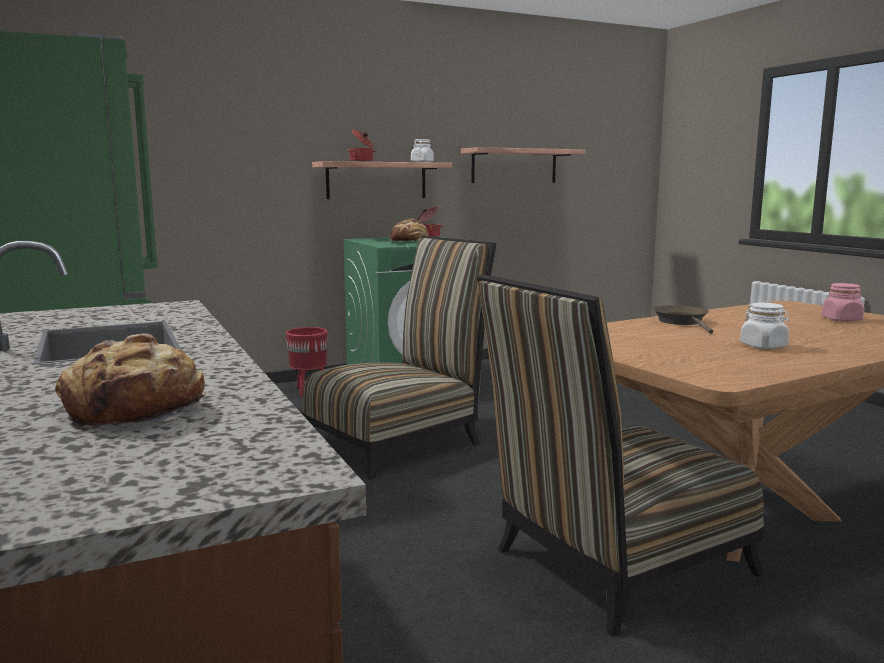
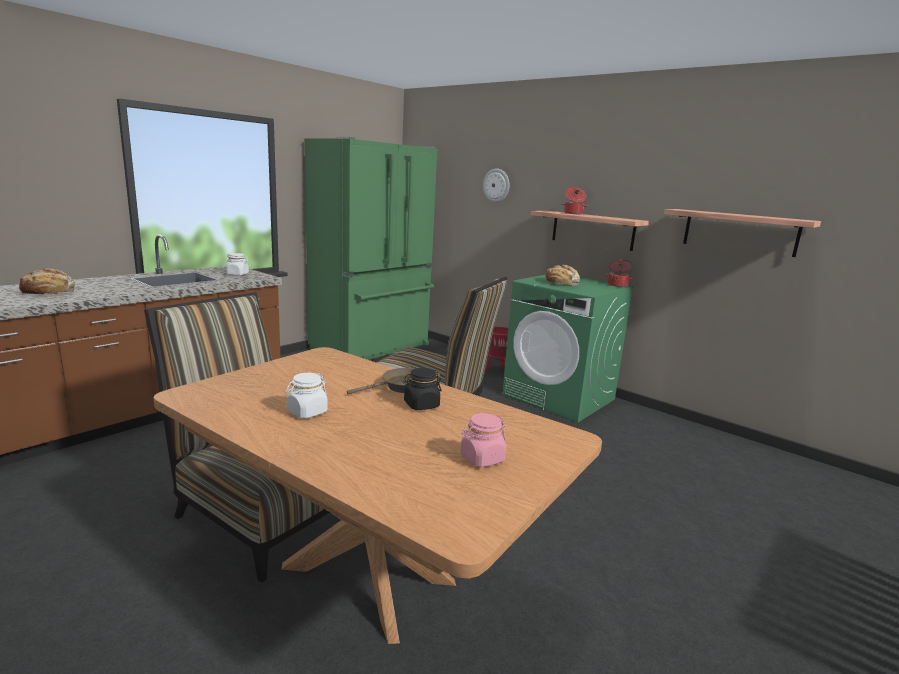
camera: 65 degrees right, 5 degrees up
white jar [411,139,434,162] -> white jar moved to [226,253,249,276]
none -> black jar [403,368,441,410]
none -> wall clock [483,168,510,203]

